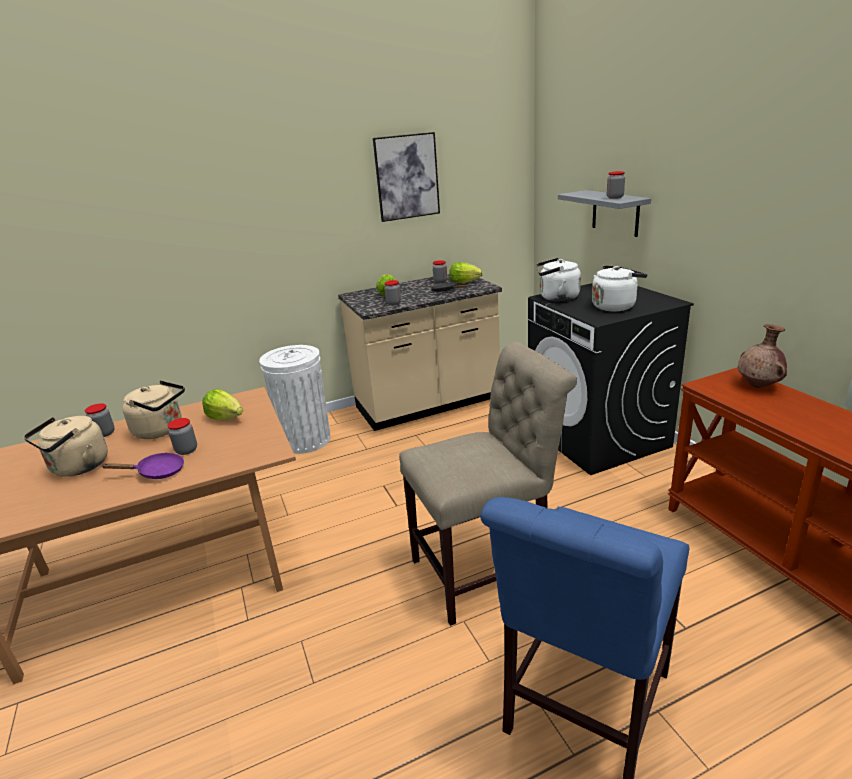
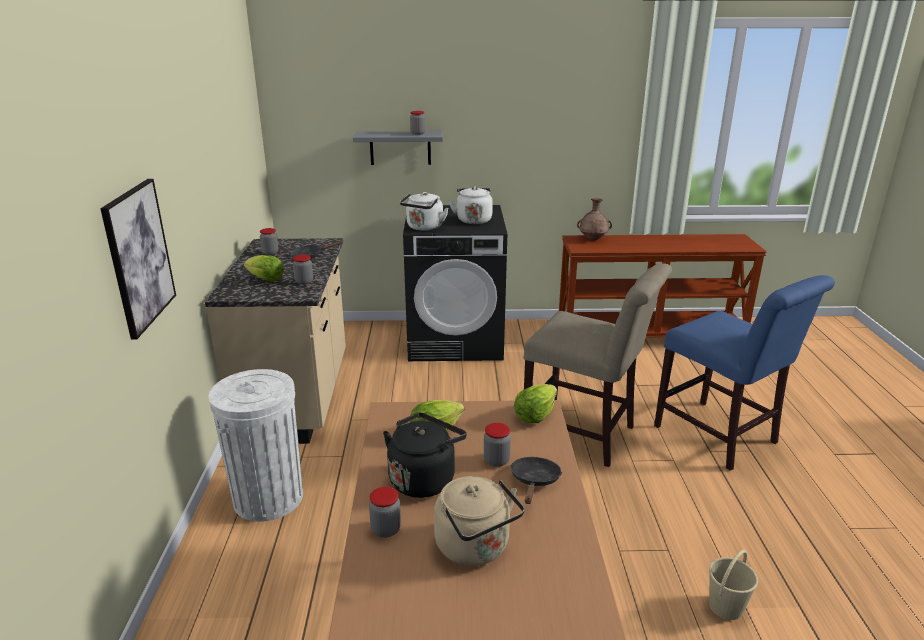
camera: 70 degrees left, 0 degrees up
purple frying pan [101,452,184,479] -> black frying pan [510,457,562,504]
beige kettle [122,380,185,439] -> black kettle [383,413,467,498]
picture [373,132,440,222] -> picture moved to [100,179,176,340]
beige chair [399,342,577,626] -> beige chair turned 120 degrees clockwise [523,263,672,467]
lettuce [449,262,483,283] -> lettuce moved to [514,384,557,423]
none -> beige bucket [709,550,758,620]

